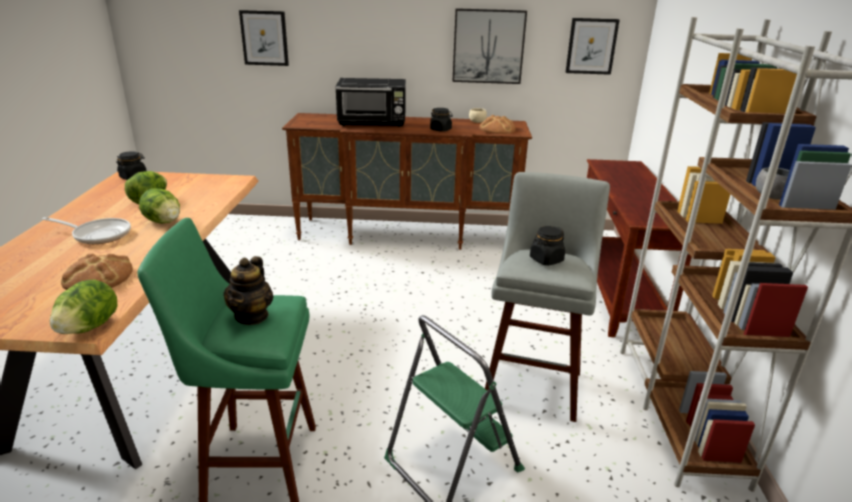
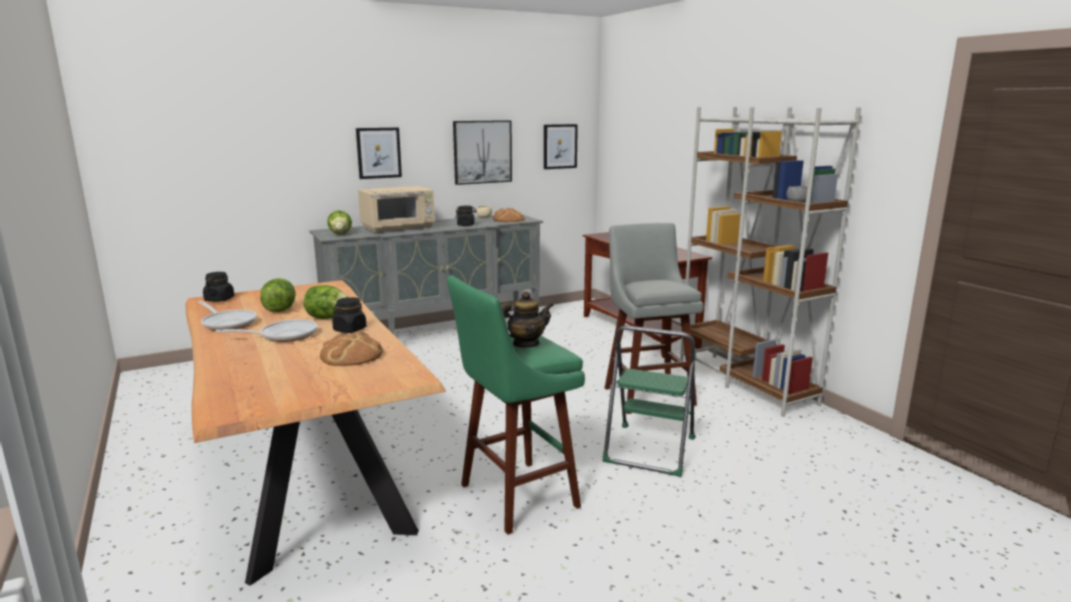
camera: 30 degrees left, 10 degrees down
lettuce [50,280,118,334] -> lettuce moved to [327,210,352,234]
teapot [224,256,274,325] -> teapot turned 90 degrees counterclockwise [501,291,554,348]
picture [239,10,289,66] -> picture moved to [356,127,402,179]
brown cabinet [282,113,532,250] -> grey cabinet [309,215,543,336]
black microwave [335,78,406,127] -> beige microwave [358,186,435,233]
black jar [530,226,565,266] -> black jar moved to [332,297,366,333]
none -> frying pan [198,301,257,331]

